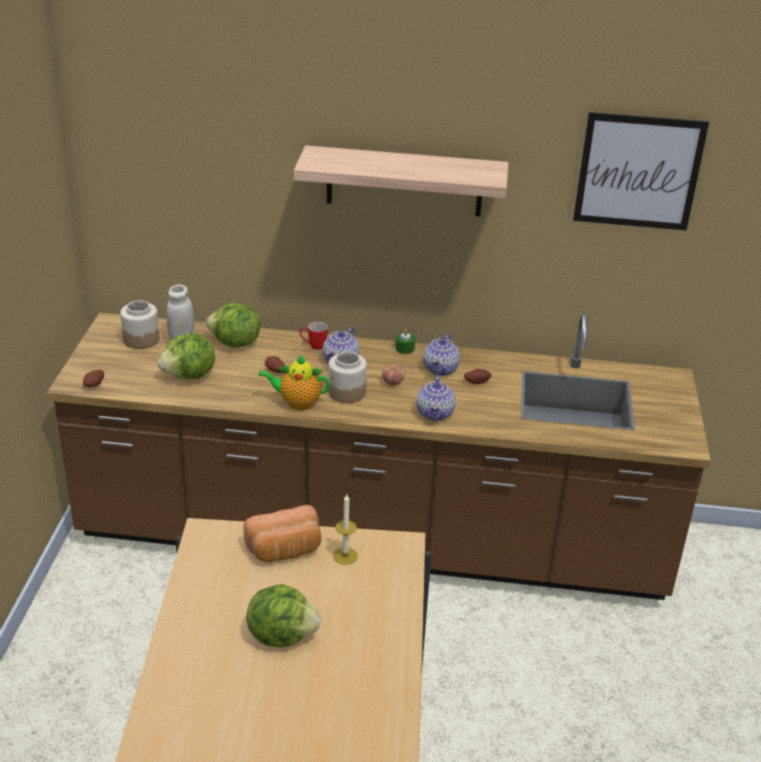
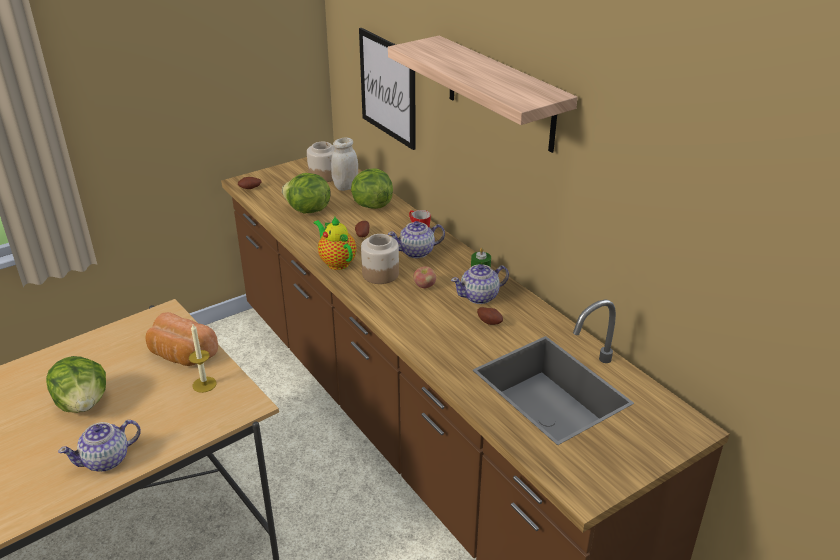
camera: 50 degrees right, 0 degrees up
teapot [416,375,456,421] -> teapot moved to [58,420,141,472]
picture [573,112,709,230] -> picture moved to [359,28,415,150]

